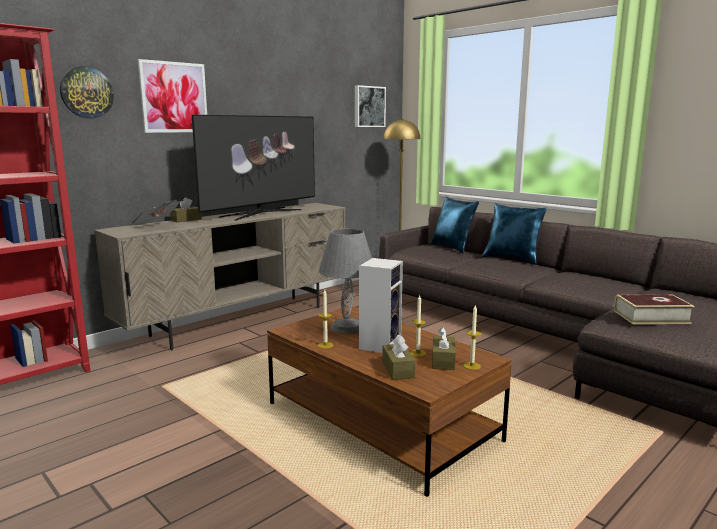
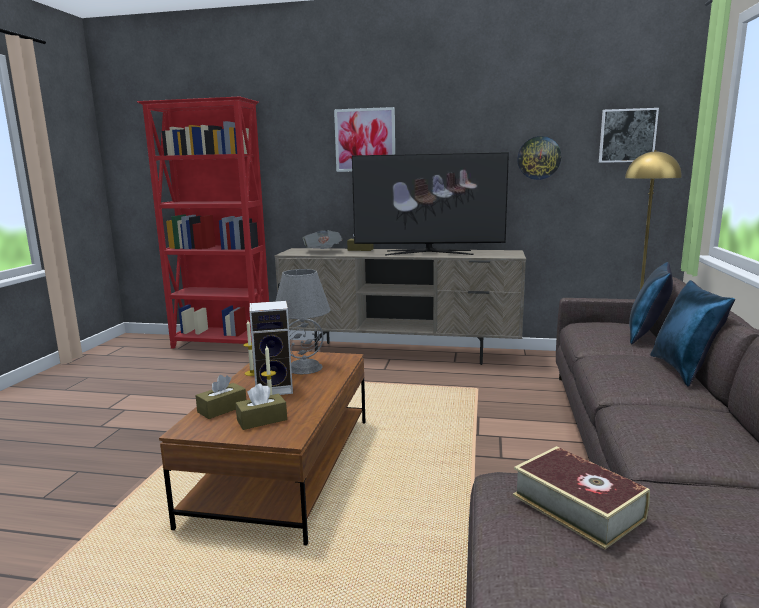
camera: 55 degrees right, 0 degrees up
wall clock [60,66,114,118] -> wall clock moved to [517,136,561,180]
candle [463,305,481,370] -> none

